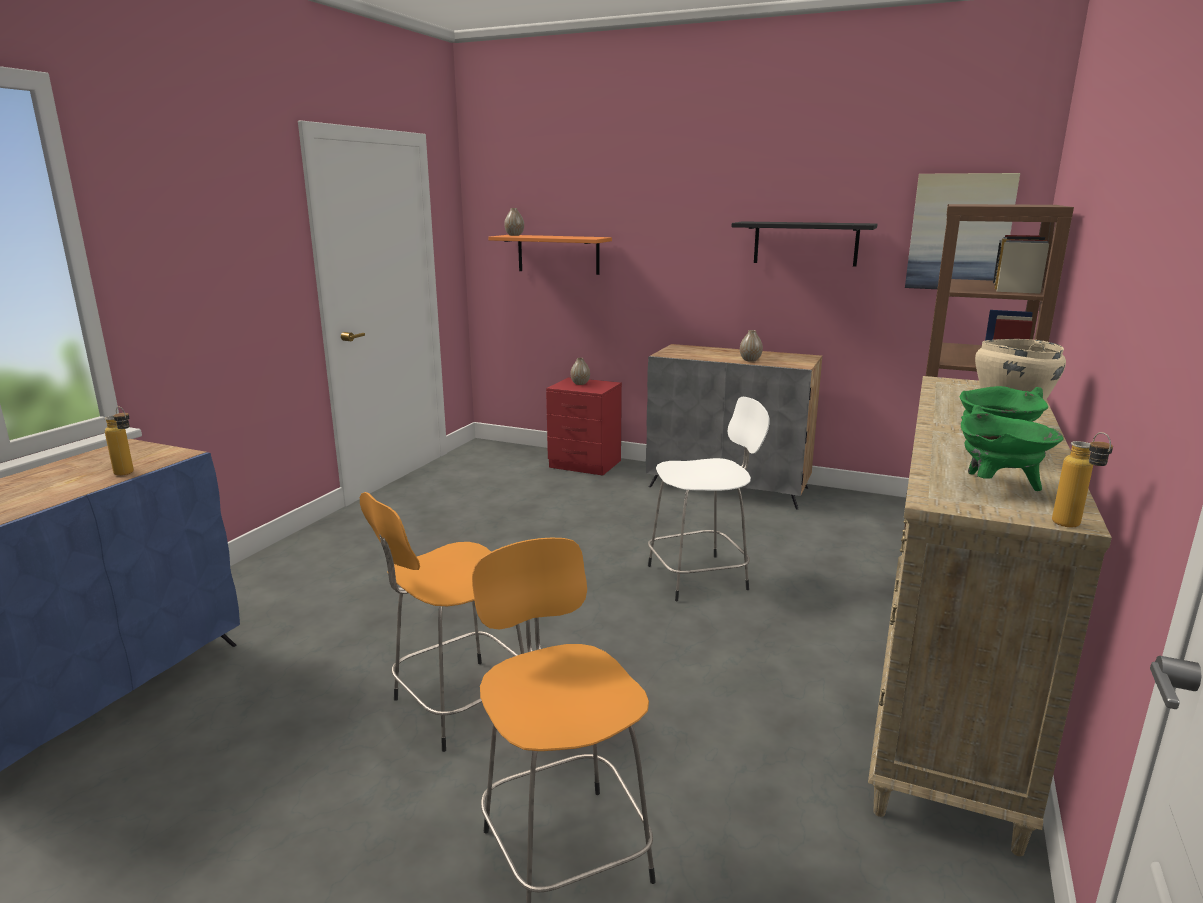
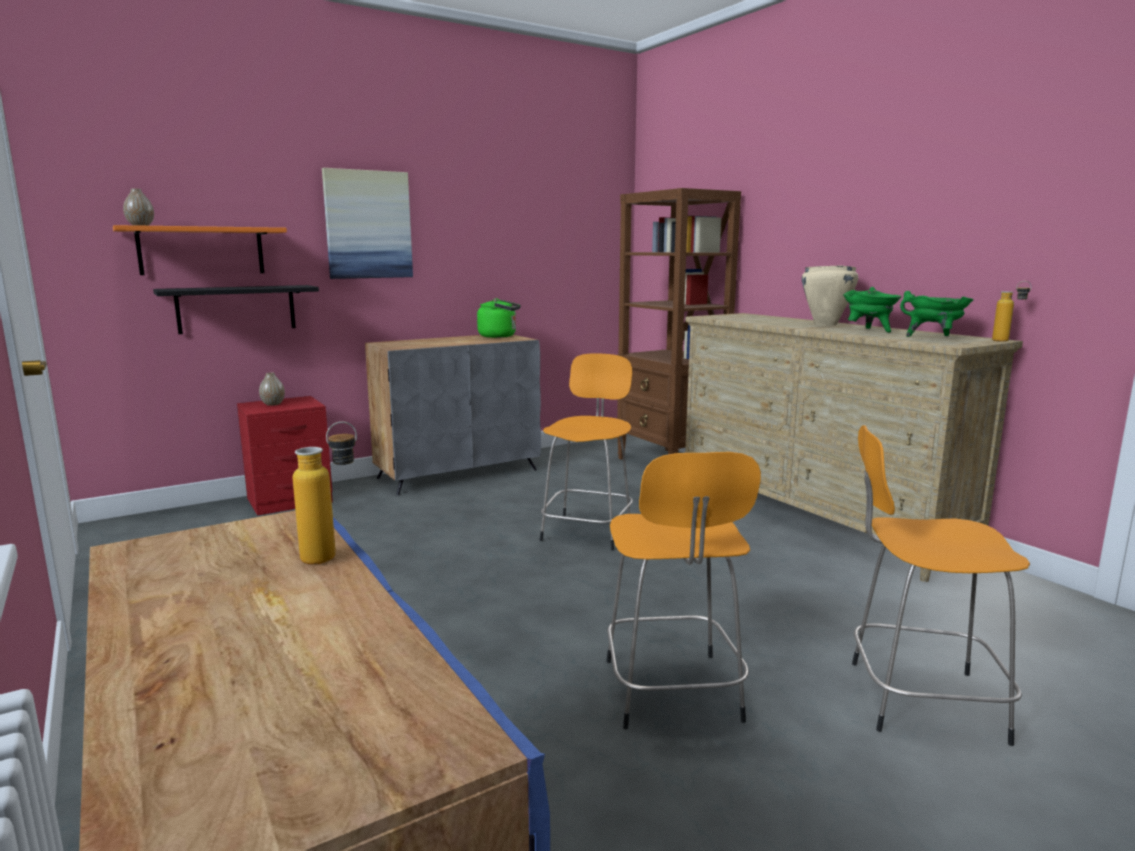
camera: 55 degrees left, 5 degrees down
white stool [648,397,770,601] -> orange stool [540,353,633,550]
black shelf [731,221,878,267] -> black shelf moved to [153,285,319,334]
vase [740,330,763,362] -> none
picture [905,173,1020,289] -> picture moved to [322,168,413,279]
none -> green kettle [477,298,521,338]

